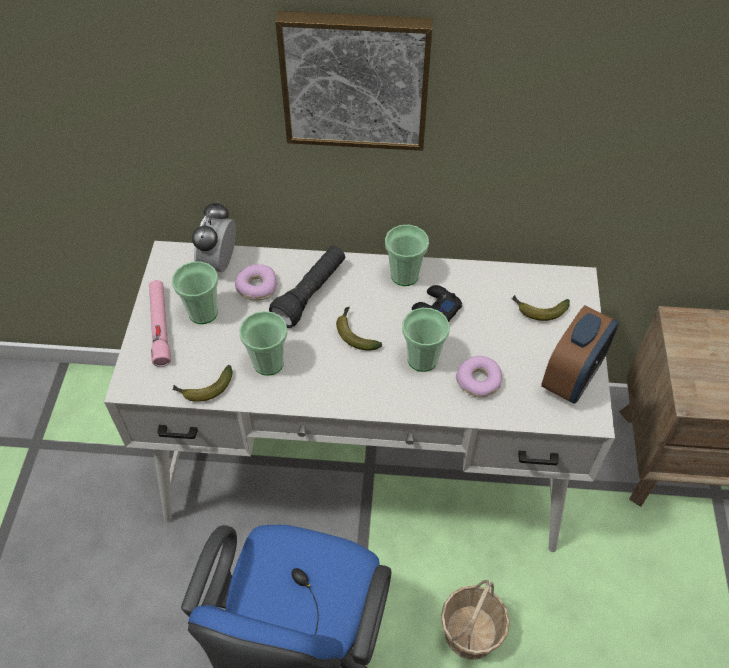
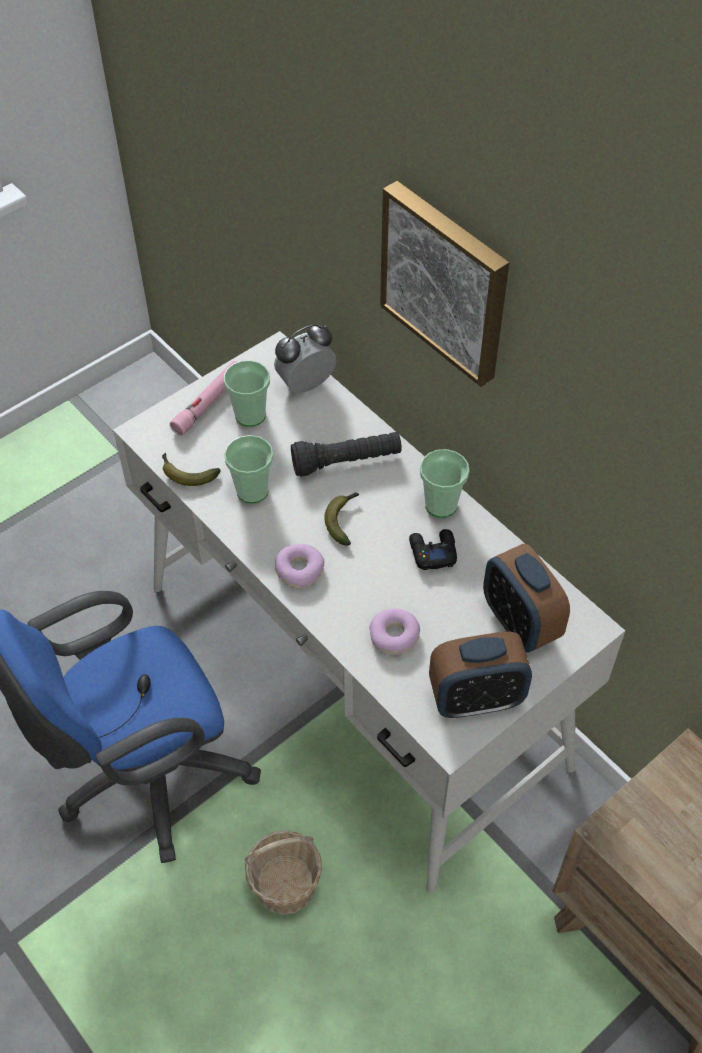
camera: 45 degrees right, 0 degrees up
donut [235,264,277,300] -> donut moved to [275,544,324,589]
cup [402,308,449,372] -> none
banana [511,295,570,321] -> alarm clock [483,544,570,653]

